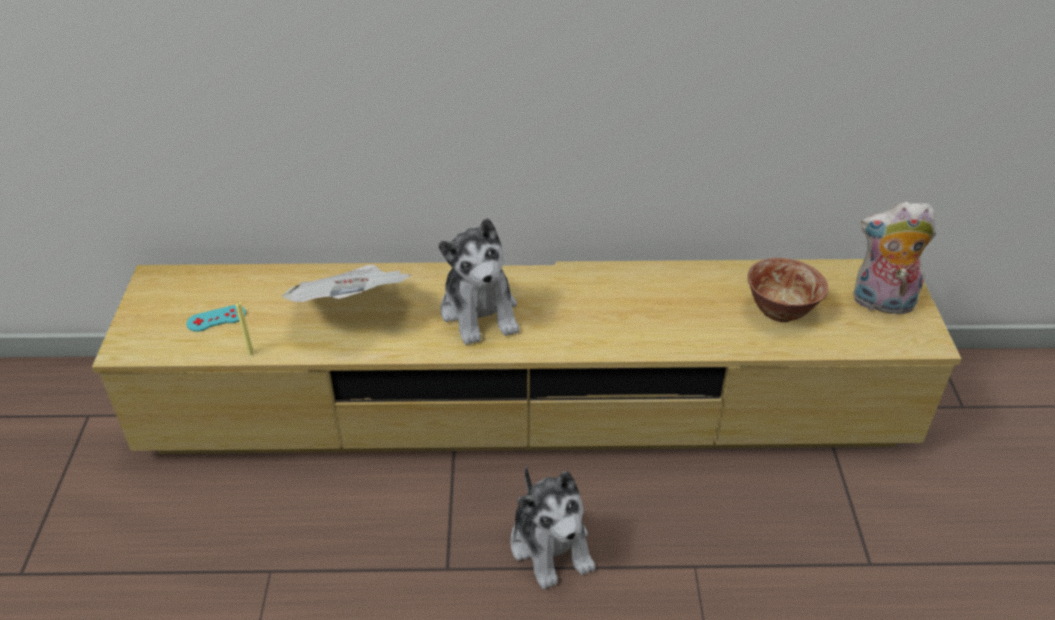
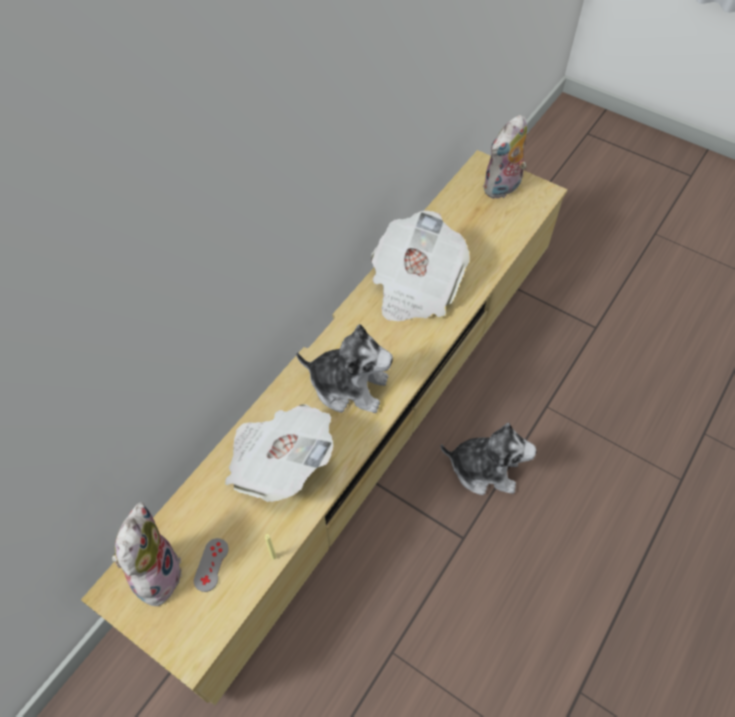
camera: 55 degrees left, 15 degrees up
turquoise game controller [186,305,246,332] -> grey game controller [194,538,229,592]
bowl [748,258,829,322] -> none
none -> plush toy [111,502,182,610]
none -> newspaper [371,210,470,321]

